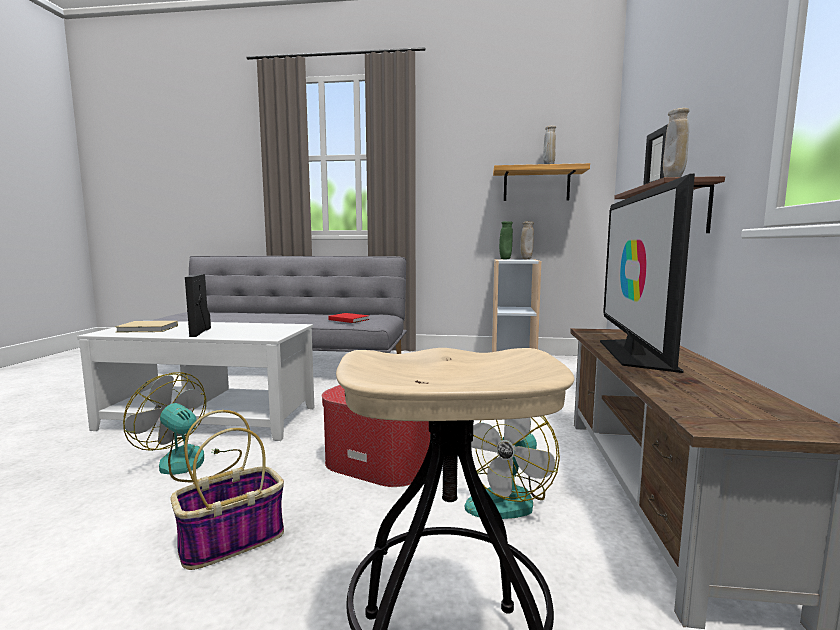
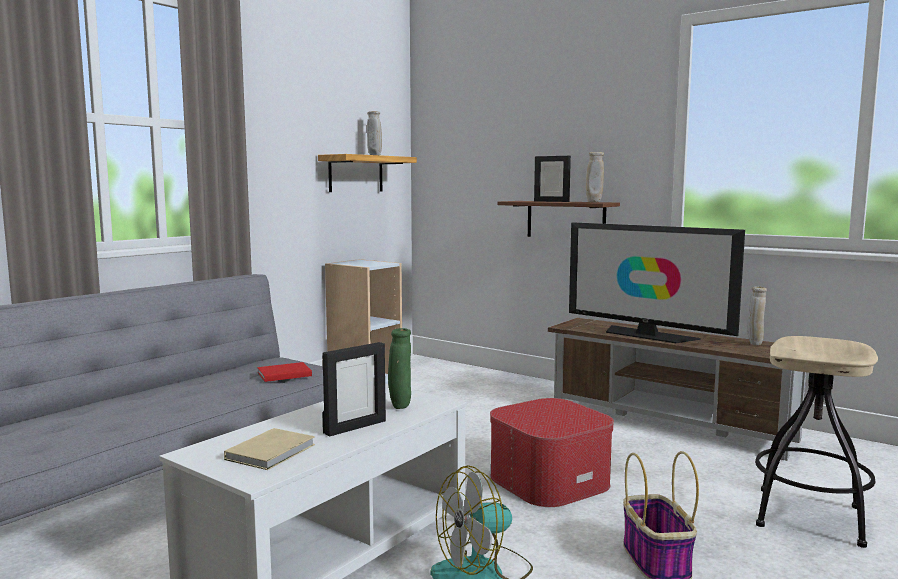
camera: 60 degrees left, 0 degrees up
picture frame [185,274,211,337] -> picture frame turned 60 degrees counterclockwise [322,342,386,437]
fan [465,416,560,519] -> none
green vase [499,221,513,260] -> green vase moved to [388,328,411,409]
beige vase [520,221,534,259] -> beige vase moved to [747,286,767,345]

